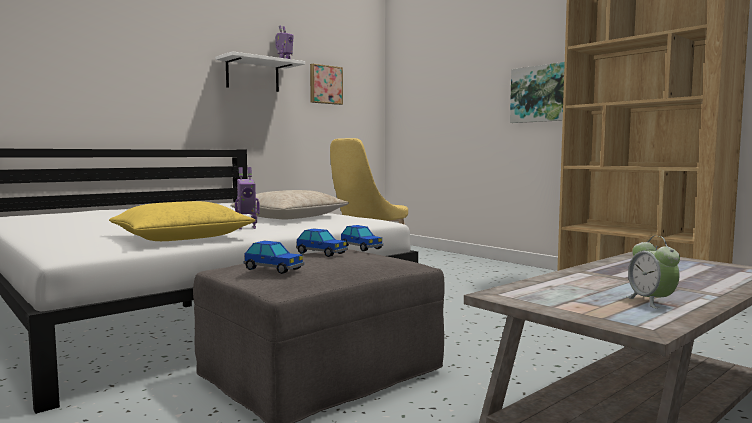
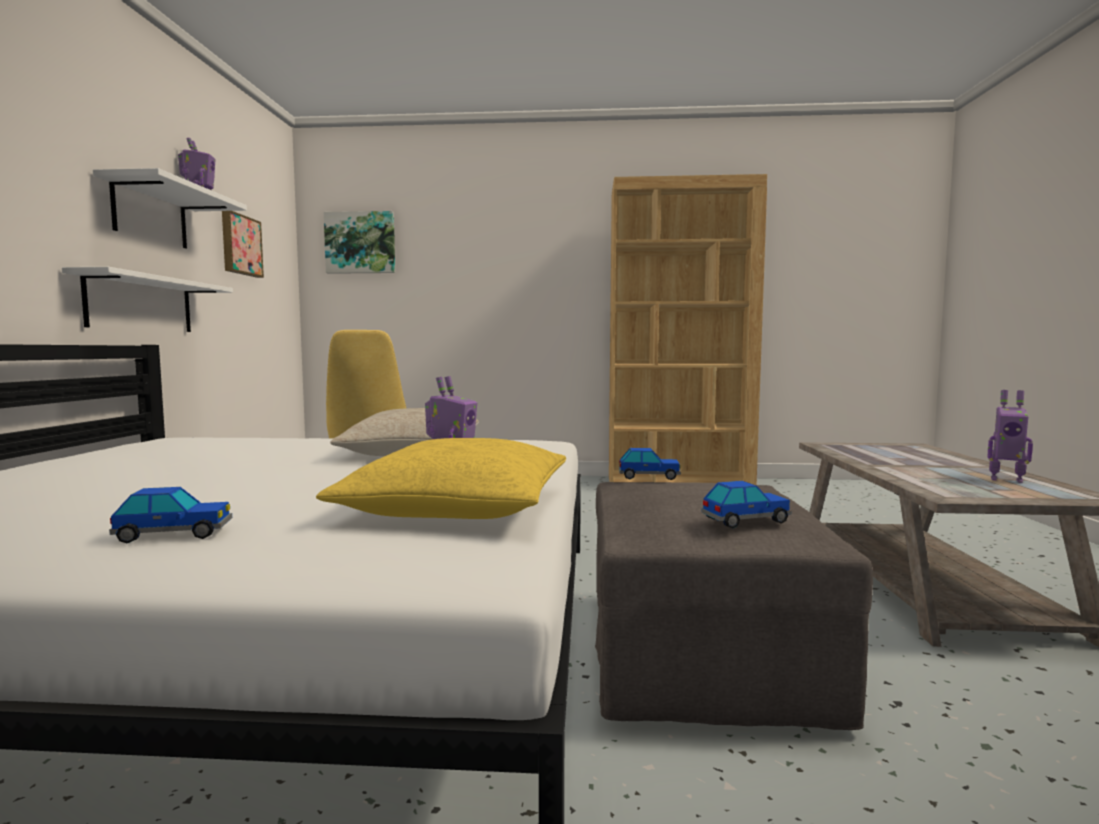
camera: 45 degrees left, 0 degrees up
toy car [296,228,348,257] -> toy car moved to [109,487,232,543]
picture [510,62,565,123] -> picture moved to [324,211,395,274]
alarm clock [626,236,680,309] -> toy robot [988,390,1033,483]
none -> white shelf [62,267,233,332]

